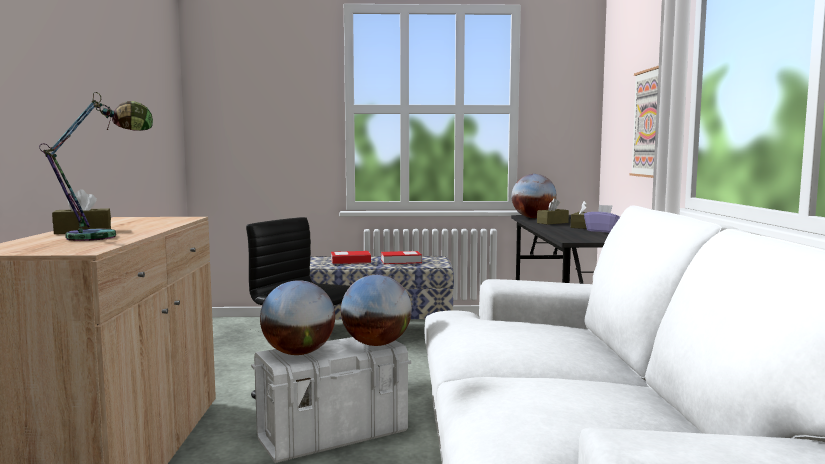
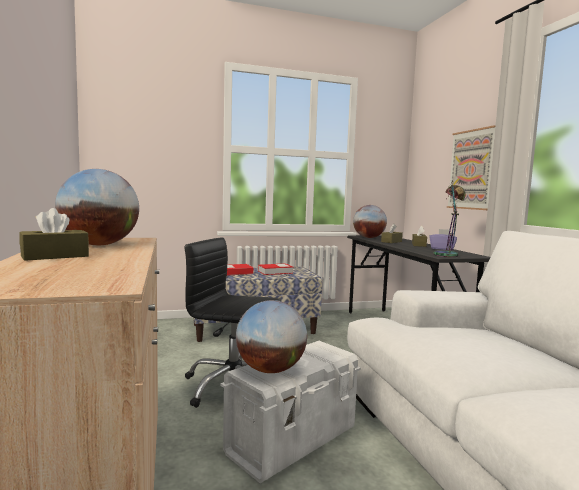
camera: 15 degrees left, 0 degrees up
table lamp [39,92,153,241] -> table lamp moved to [434,184,466,257]
globe [341,275,412,346] -> globe moved to [55,169,139,245]

